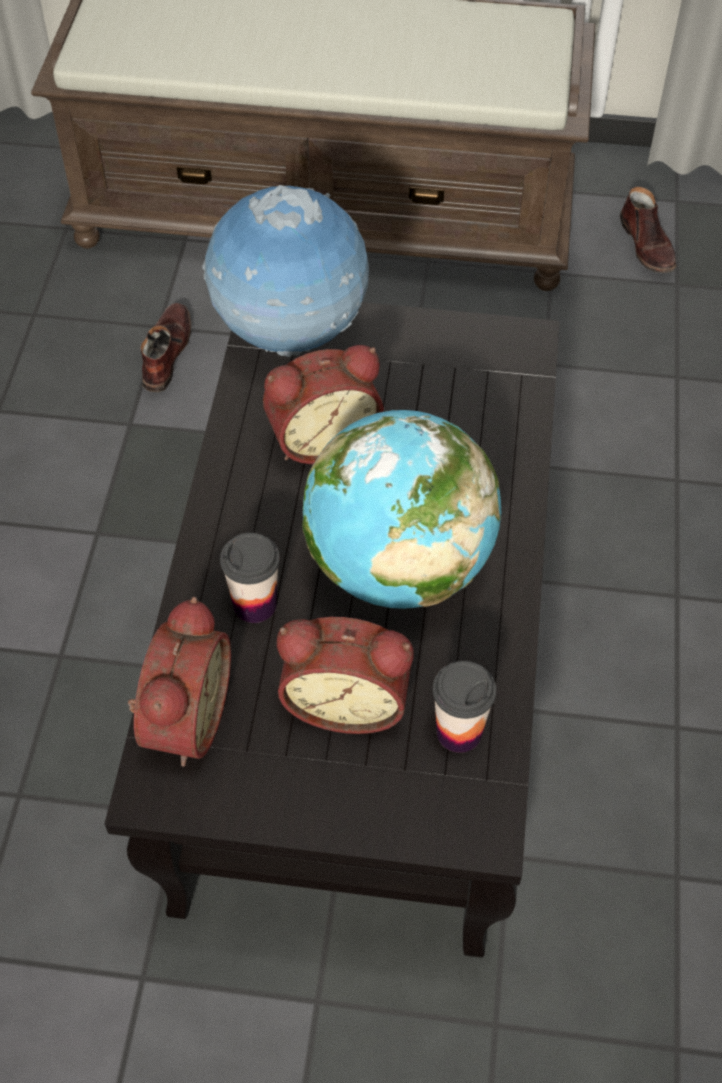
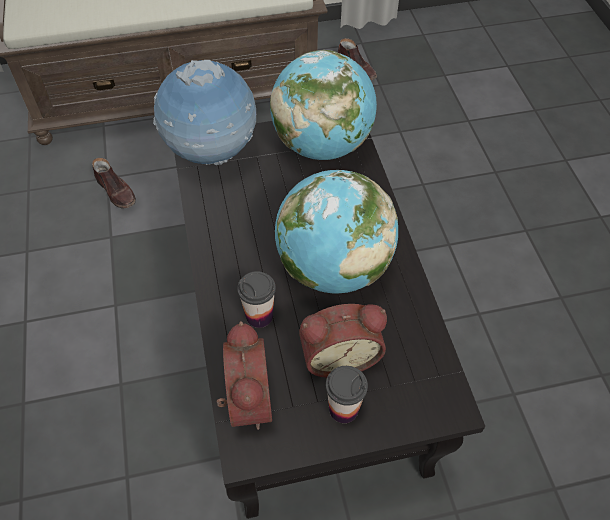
camera: 20 degrees left, 0 degrees up
brown shoe [140,303,191,392] -> brown shoe turned 150 degrees clockwise [92,158,136,209]
alarm clock [263,345,384,464] -> none
cup [433,661,496,753] -> cup moved to [326,366,368,423]
none -> globe [270,50,377,160]

